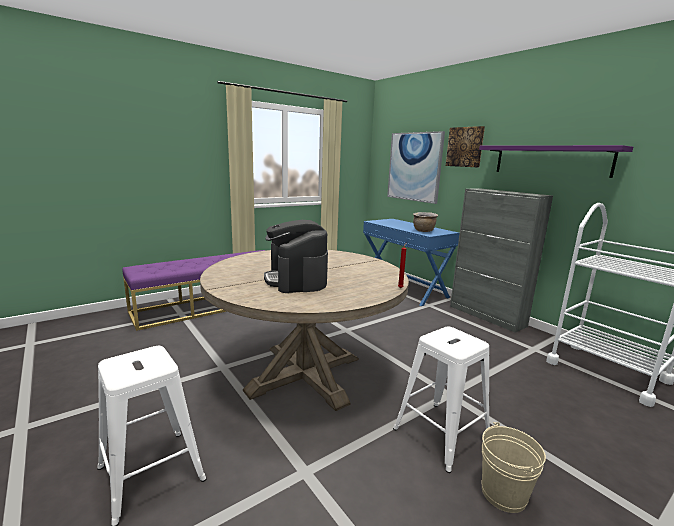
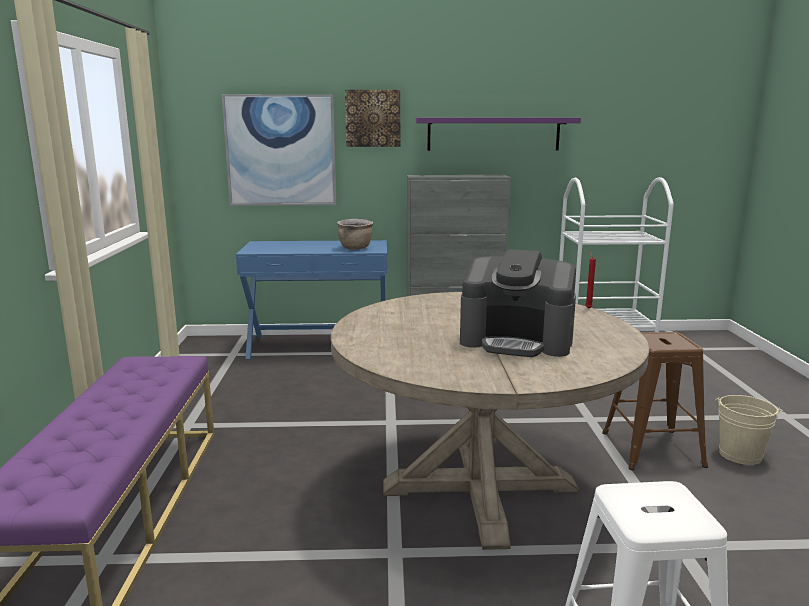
camera: 55 degrees left, 0 degrees up
white stool [393,327,490,473] -> brown stool [602,332,708,470]

